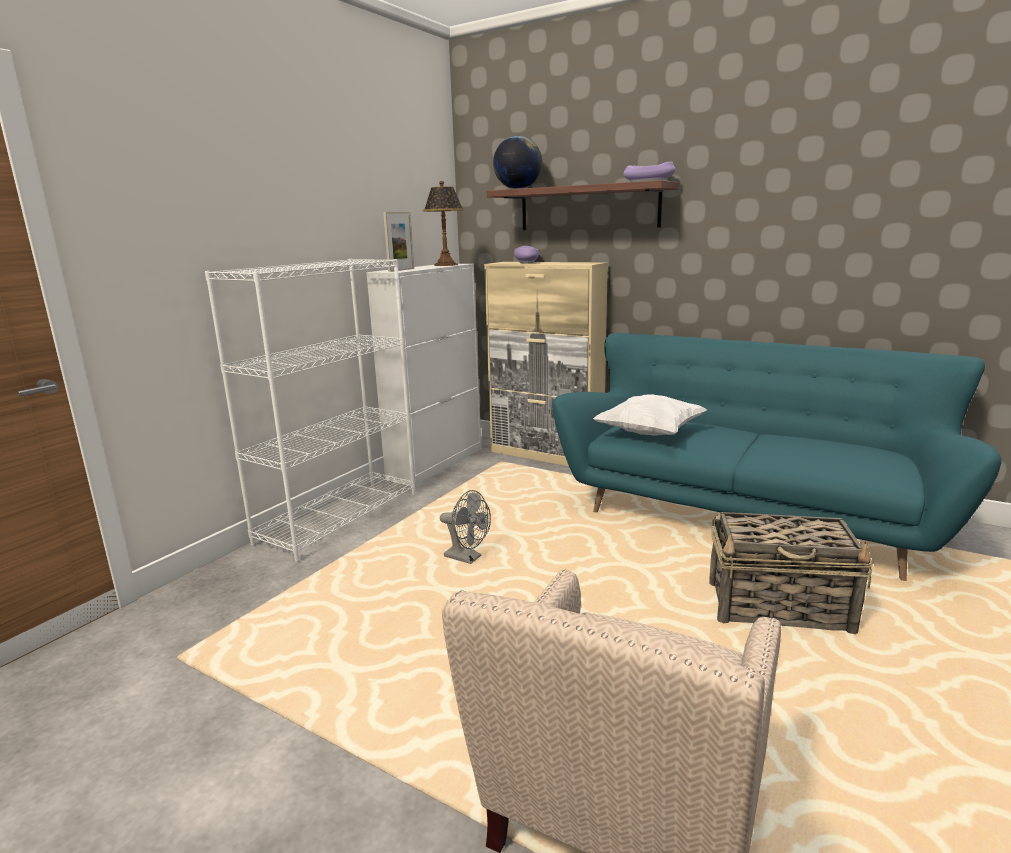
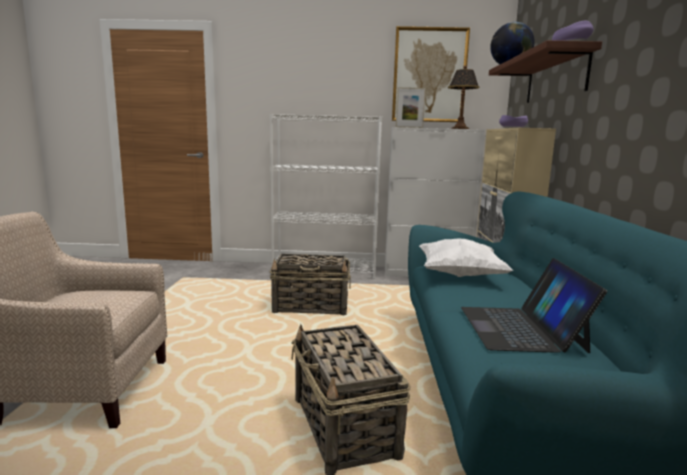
camera: 60 degrees right, 5 degrees down
grey fan [440,490,491,564] -> basket [270,254,351,315]
none -> picture [392,26,470,122]
none -> laptop [461,258,607,353]

